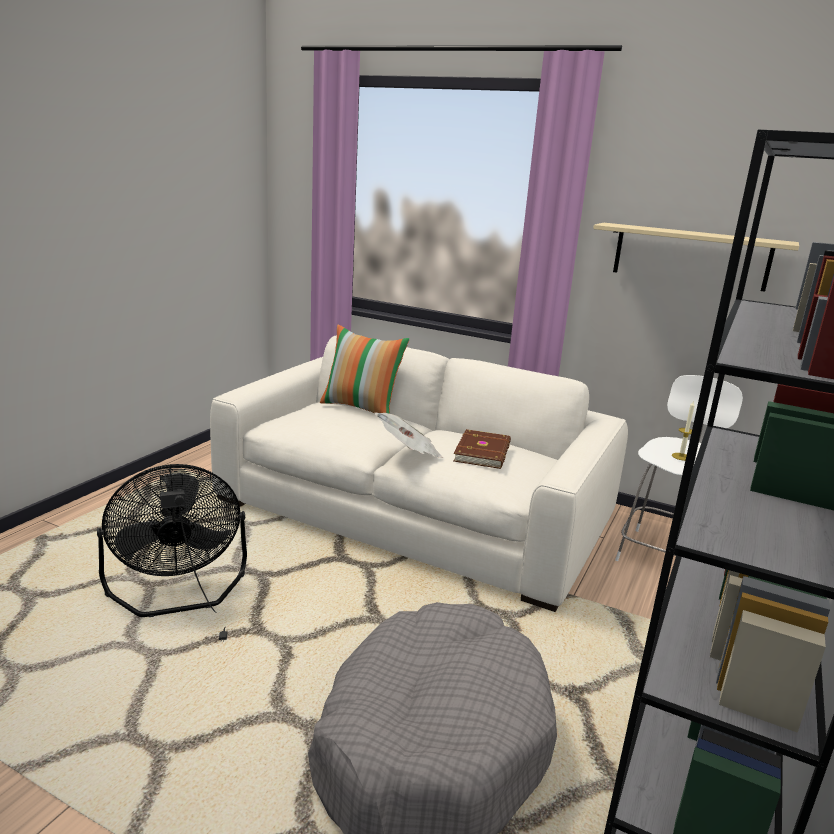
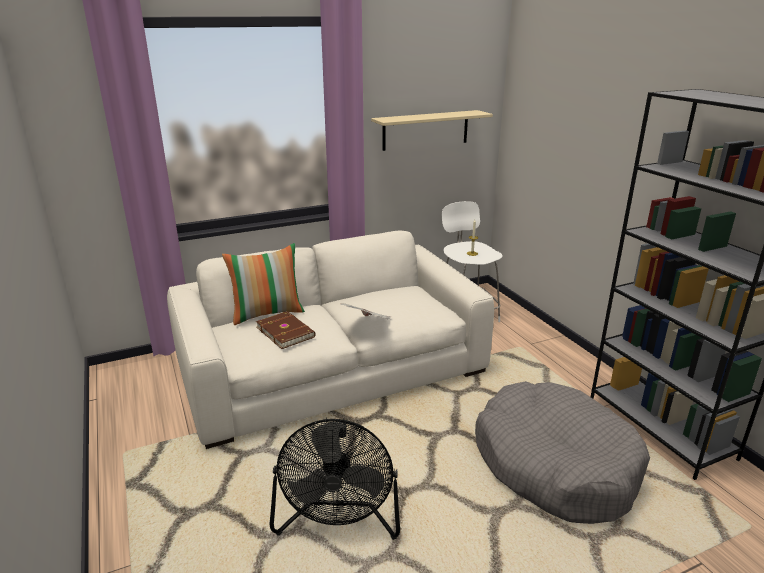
camera: 50 degrees left, 5 degrees up
black fan [97,464,247,642] -> black fan turned 105 degrees counterclockwise [270,418,400,540]
brown book [453,429,511,469] -> brown book moved to [256,311,316,349]

